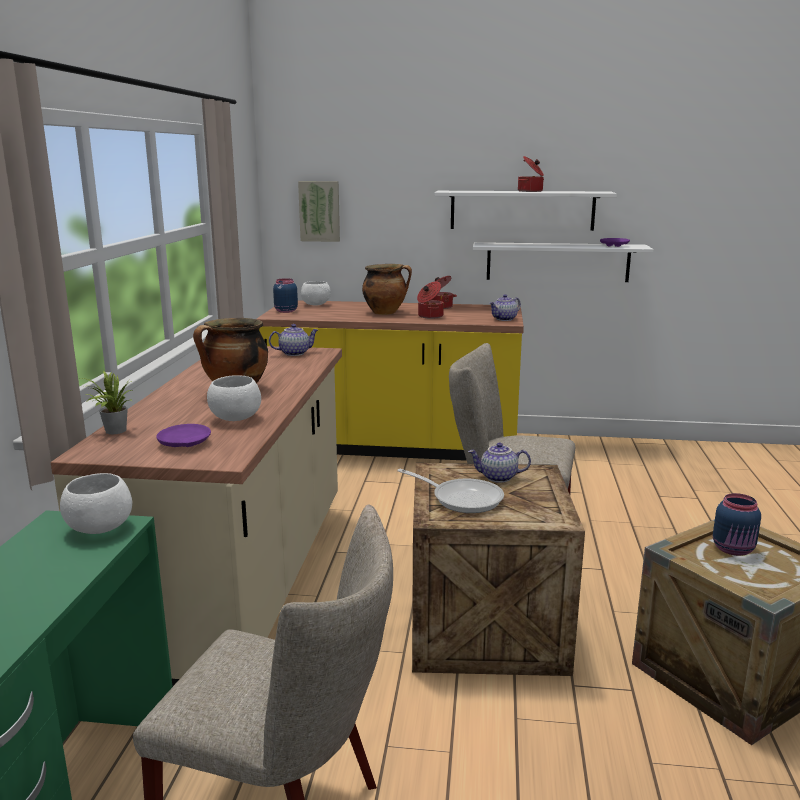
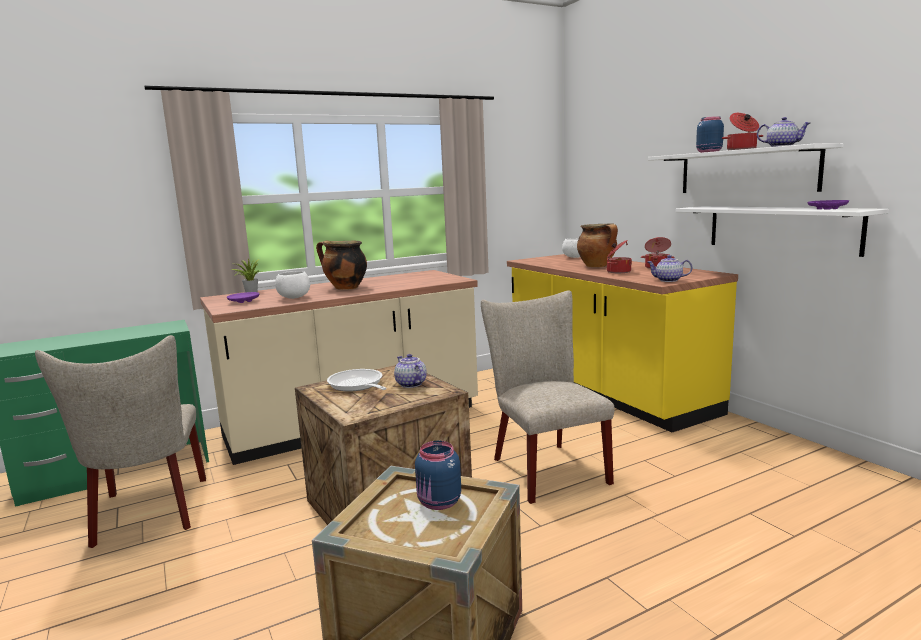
camera: 55 degrees right, 5 degrees down
white bowl [60,473,132,534] -> none
teapot [269,324,318,356] -> teapot moved to [757,117,810,147]
blue jar [273,278,298,313] -> blue jar moved to [696,116,724,153]
picture [298,181,340,242] -> none
frying pan [397,469,504,513] -> frying pan turned 150 degrees clockwise [327,369,387,392]

